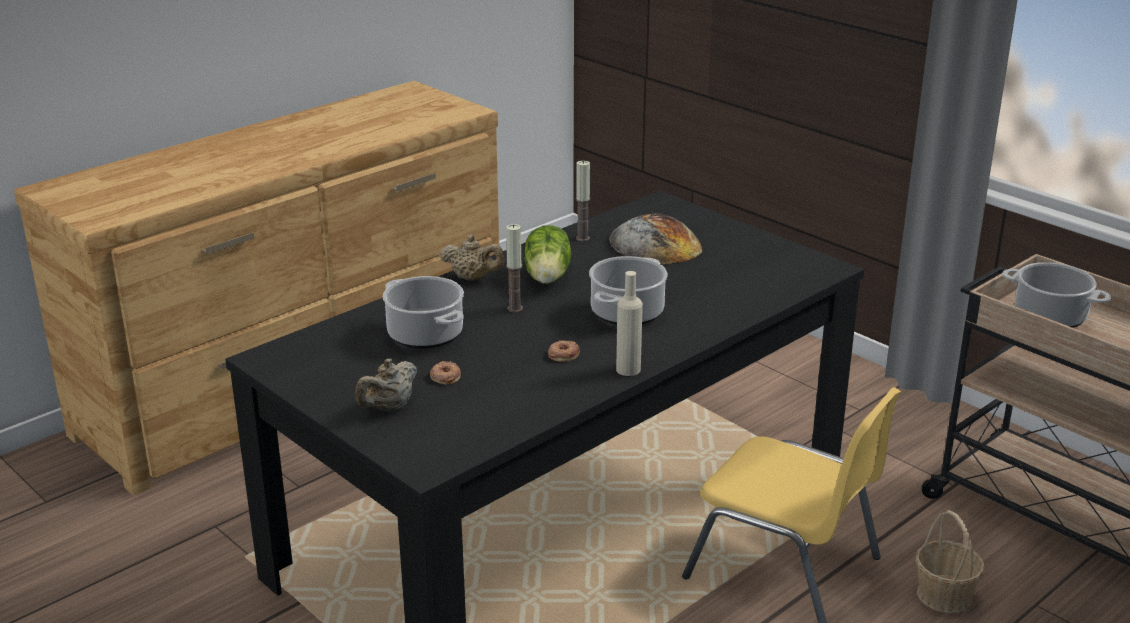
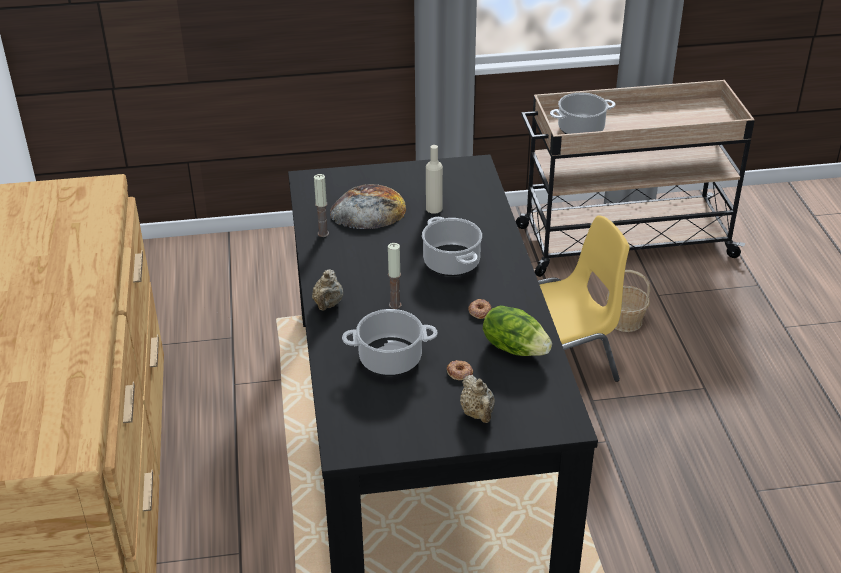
camera: 55 degrees left, 10 degrees up
beige teapot [440,235,505,280] -> beige teapot turned 135 degrees clockwise [312,269,343,311]
lettuce [524,225,571,284] -> lettuce moved to [483,305,552,356]
beige bottle [616,271,643,376] -> beige bottle moved to [426,145,443,214]

